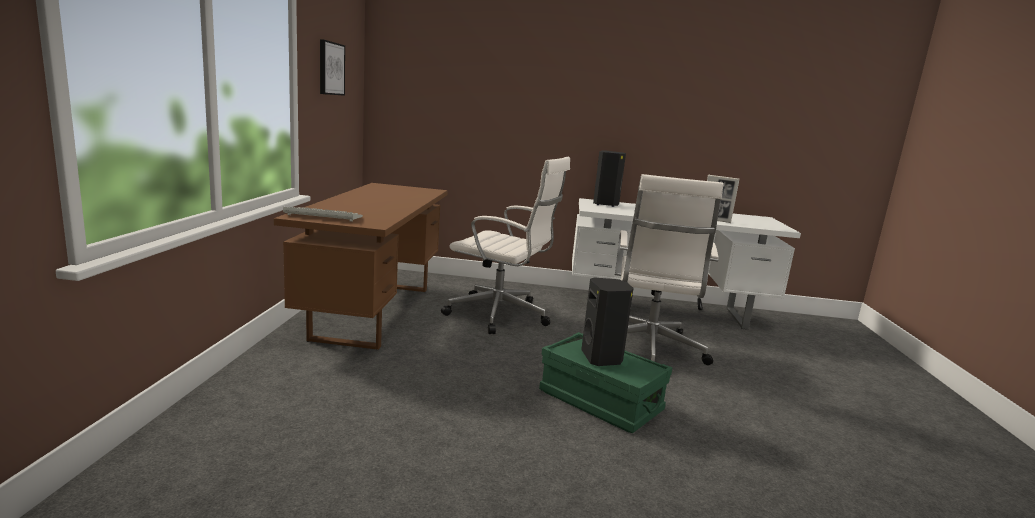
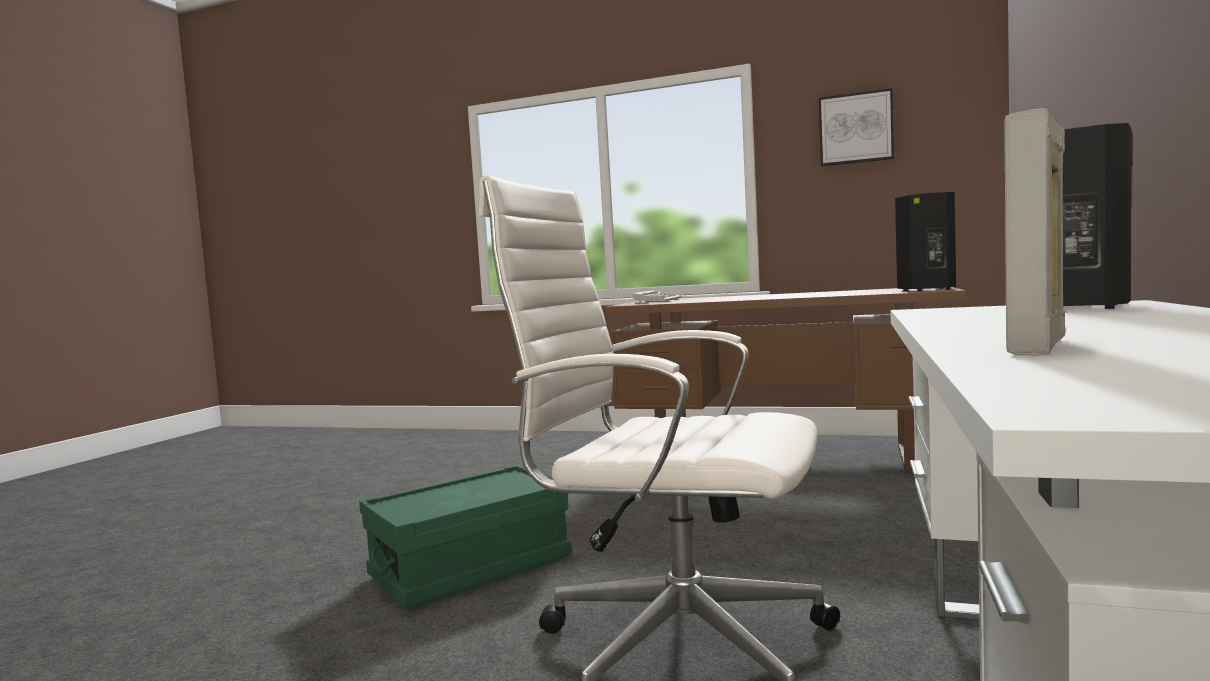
camera: 105 degrees right, 10 degrees down
white office chair [441,157,570,334] -> none
black speaker [581,277,634,366] -> black speaker moved to [895,192,956,291]

